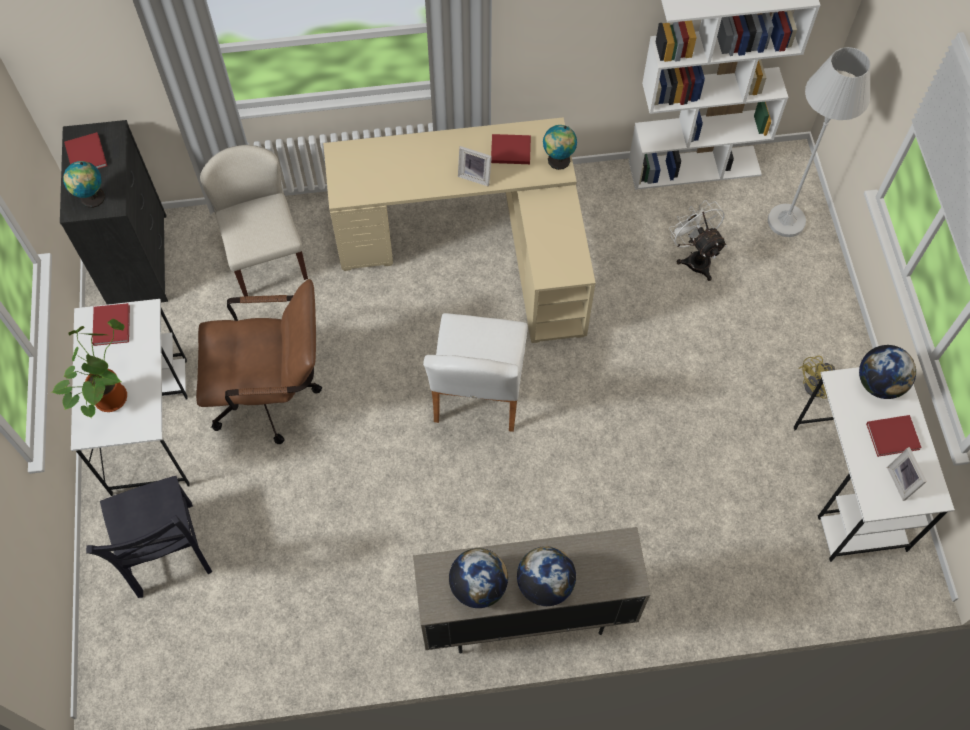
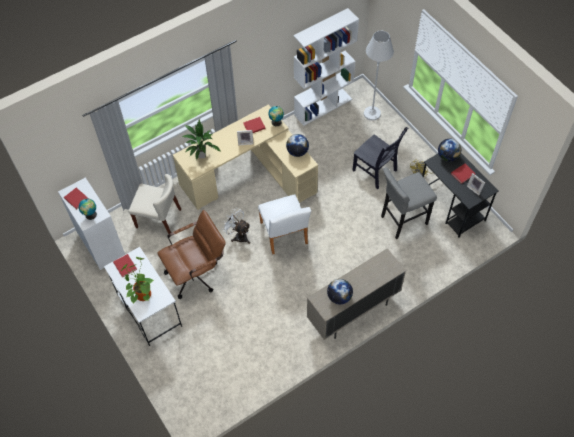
camera: 25 degrees left, 5 degrees down
black dresser [60,120,168,305] -> white dresser [58,178,125,270]
black chair [86,476,212,598] -> black chair moved to [352,127,408,189]
beige chair [200,145,308,296] -> beige chair turned 150 degrees clockwise [129,174,181,234]
globe [517,546,576,606] -> globe moved to [286,134,309,157]
white fan [669,200,727,281] -> white fan moved to [221,208,250,244]
white desk [794,367,955,562] -> black desk [422,153,499,238]
none -> potted plant [181,119,221,160]
none -> grey stool [381,167,437,239]

